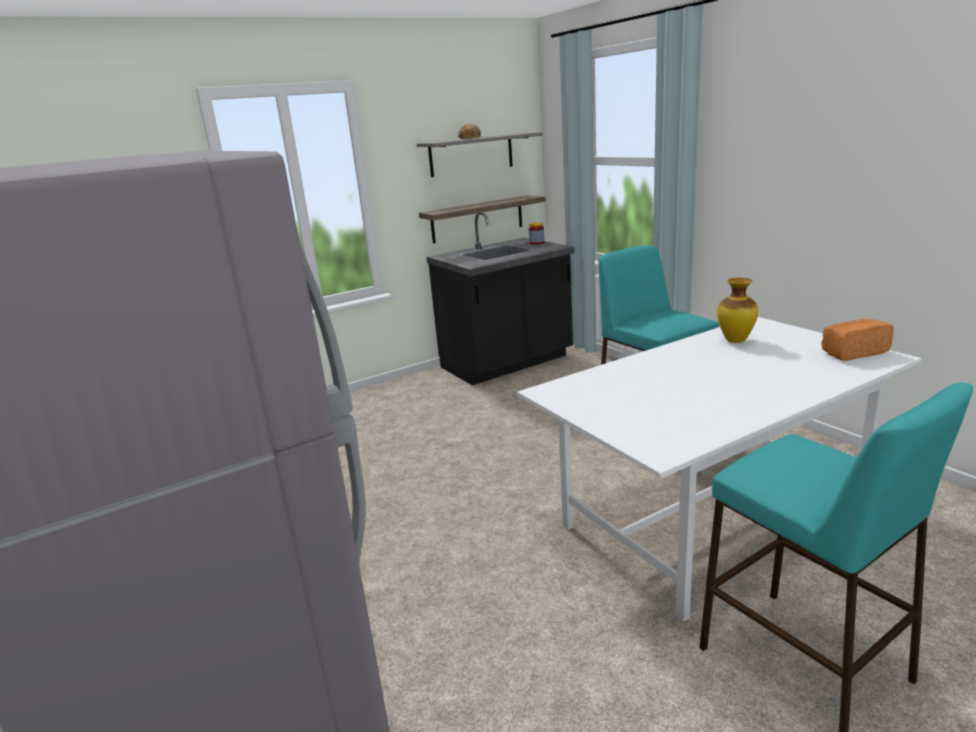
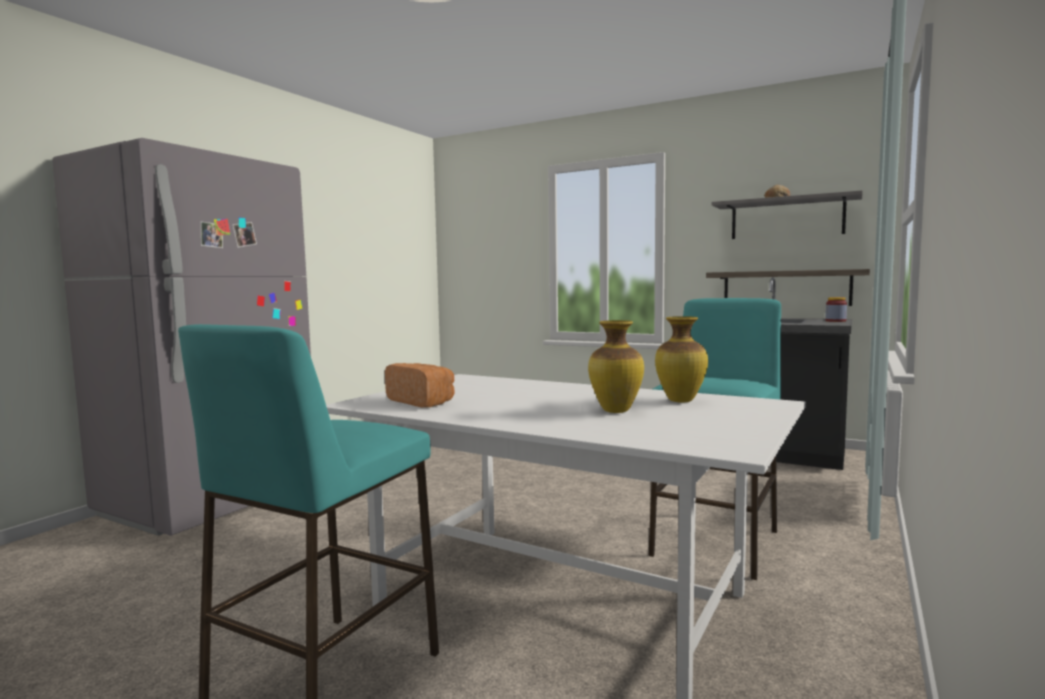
camera: 60 degrees right, 15 degrees down
bread [821,319,894,361] -> bread moved to [385,363,455,408]
none -> vase [588,320,644,413]

